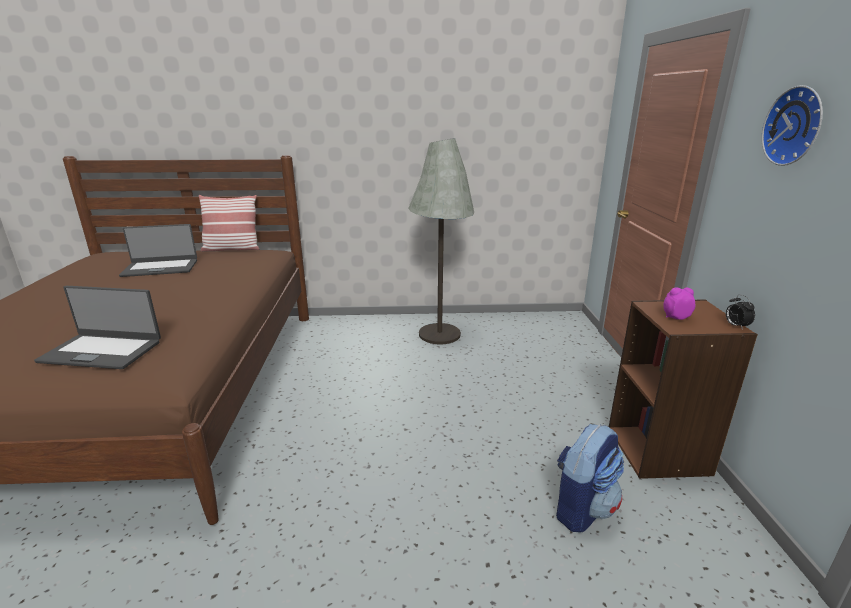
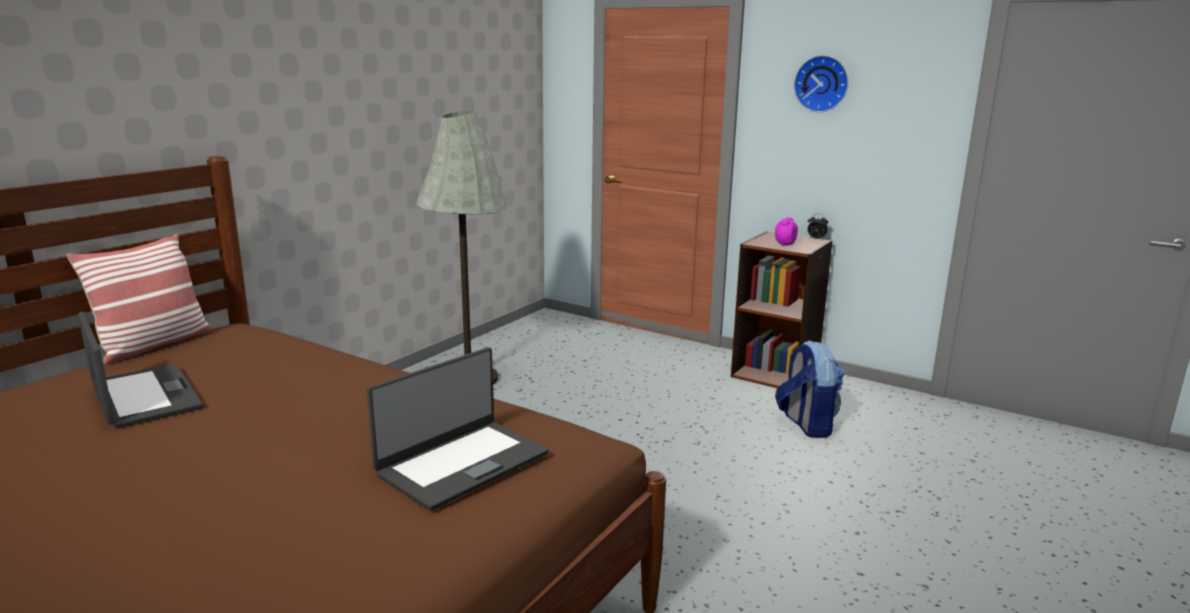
camera: 55 degrees left, 5 degrees down
laptop [119,224,197,277] -> laptop turned 60 degrees counterclockwise [78,311,203,428]

